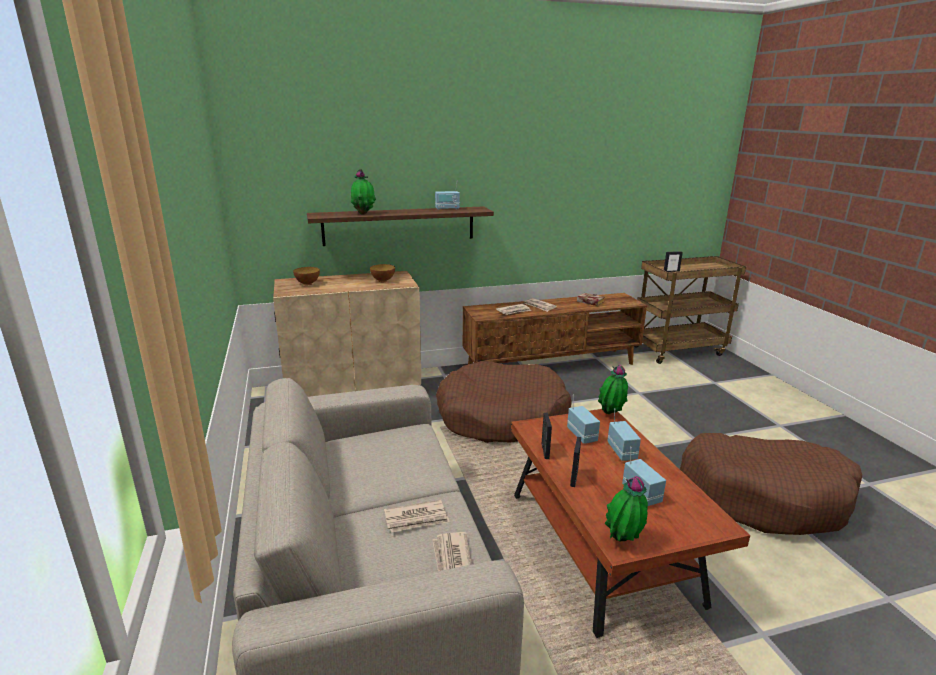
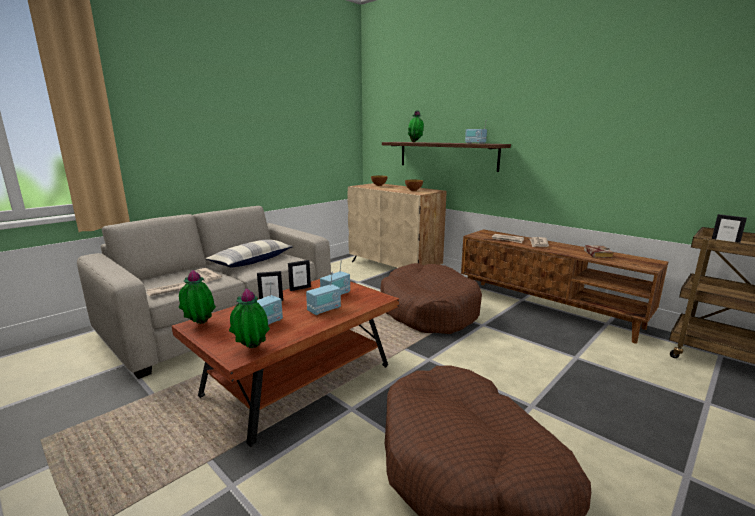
camera: 60 degrees right, 5 degrees down
potted plant [598,364,628,414] -> potted plant moved to [229,288,270,348]
none -> pillow [205,239,293,267]

